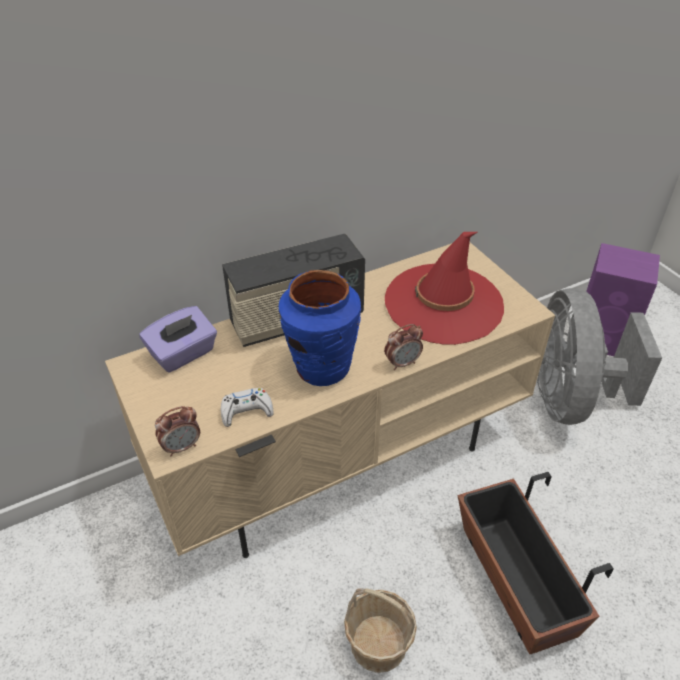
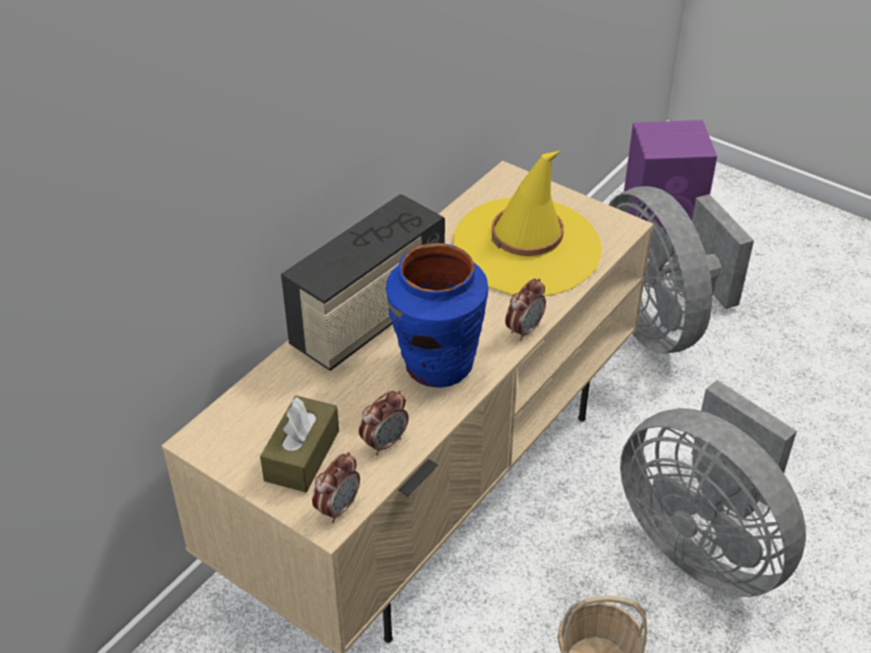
camera: 25 degrees left, 0 degrees up
purple tissue box [139,306,217,373] -> none
white game controller [221,388,274,427] -> alarm clock [359,390,409,455]
red hat [385,232,504,345] -> yellow hat [453,151,602,296]
planter [458,472,614,654] -> grey fan [620,380,806,597]
none -> brown tissue box [260,396,339,492]

